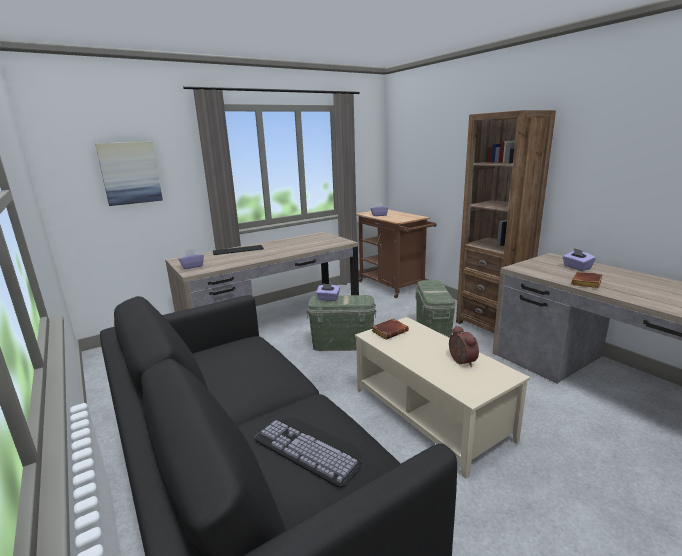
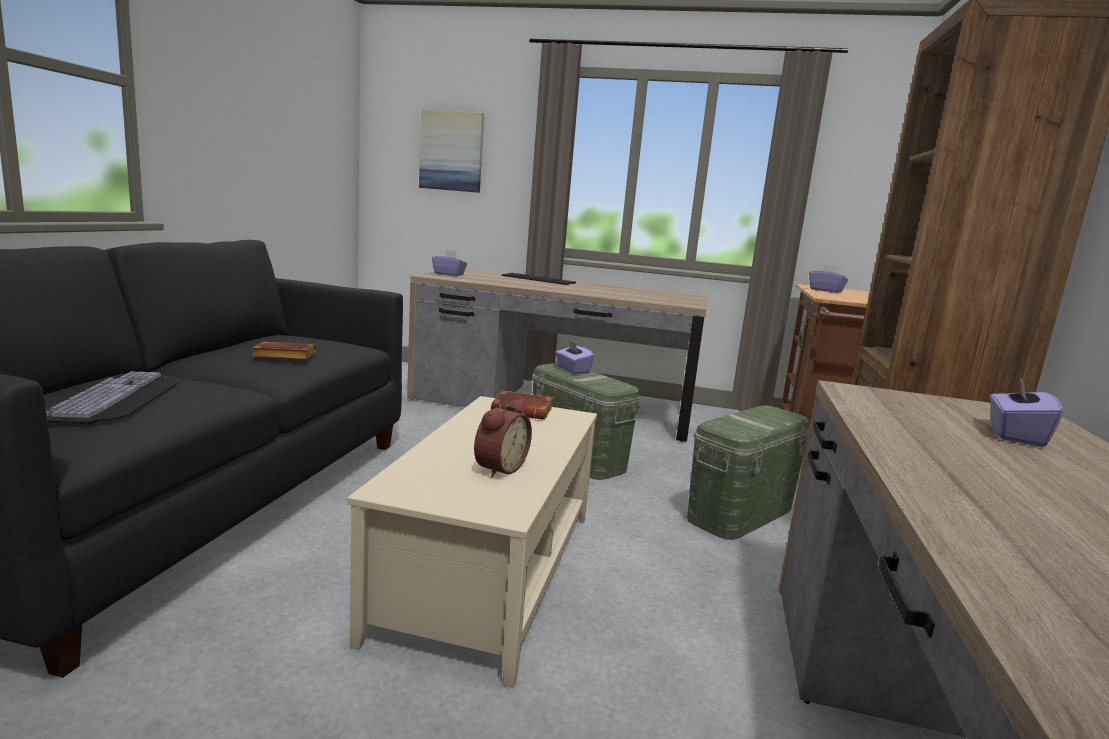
camera: 45 degrees right, 5 degrees down
brown book [571,272,603,288] -> brown book moved to [251,342,316,360]

